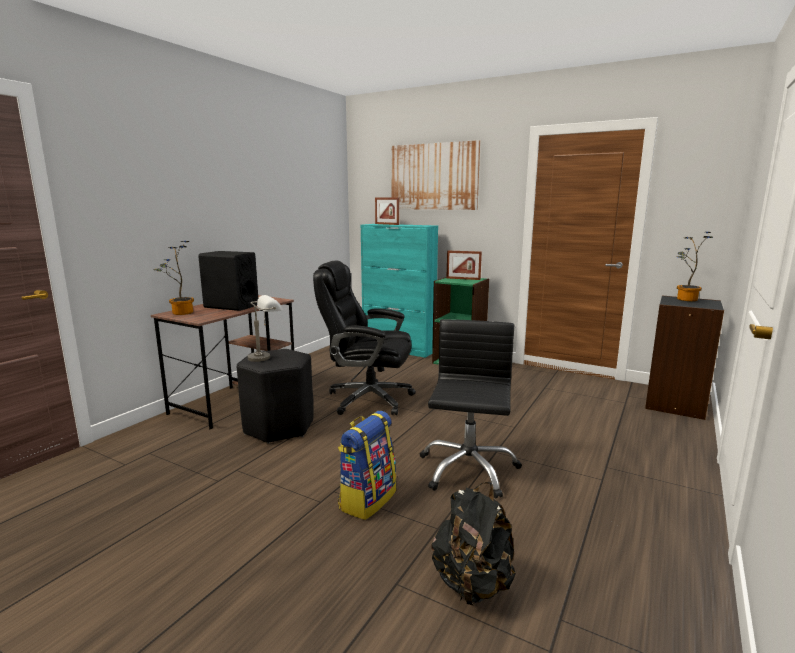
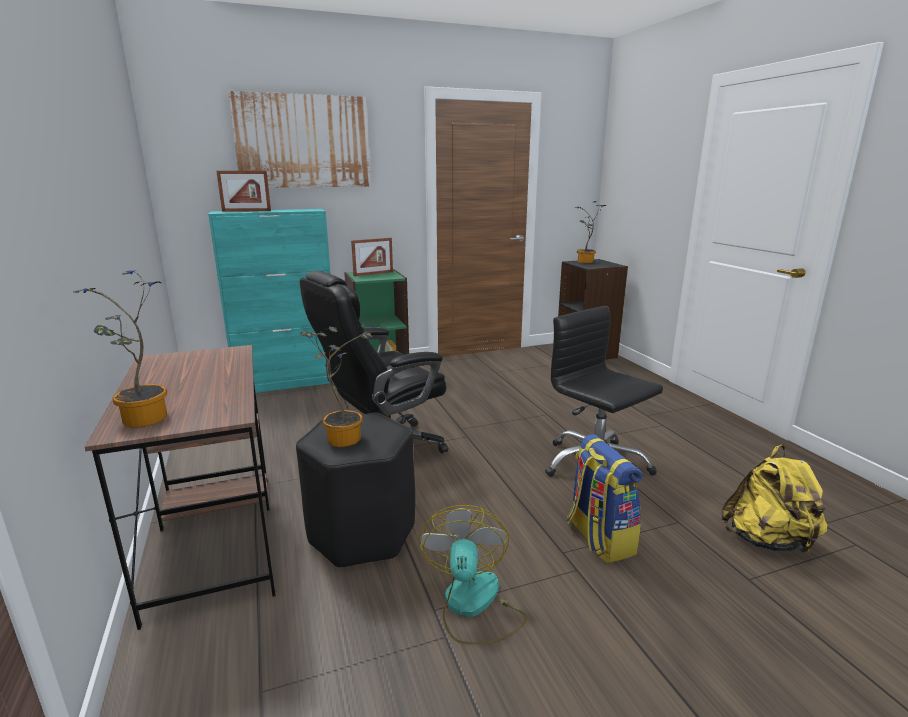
camera: 50 degrees left, 5 degrees up
black speaker [198,251,258,311] -> none
grey table lamp [248,295,283,362] -> potted plant [300,326,372,447]
black backpack [431,482,515,606] -> yellow backpack [721,445,828,553]
none -> fan [419,505,527,645]

